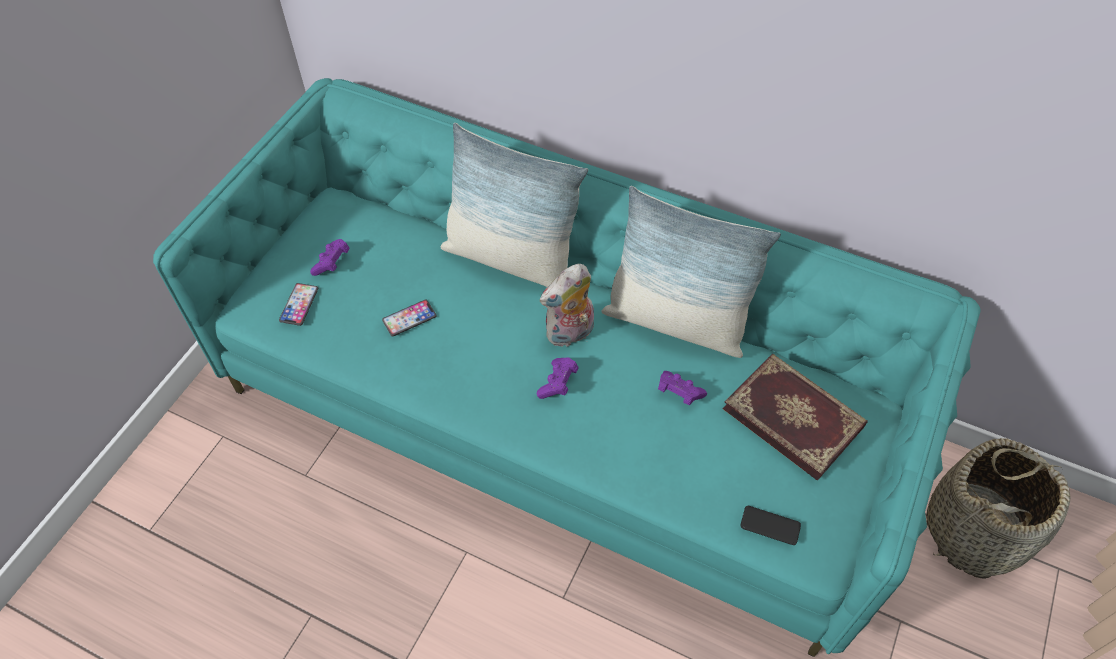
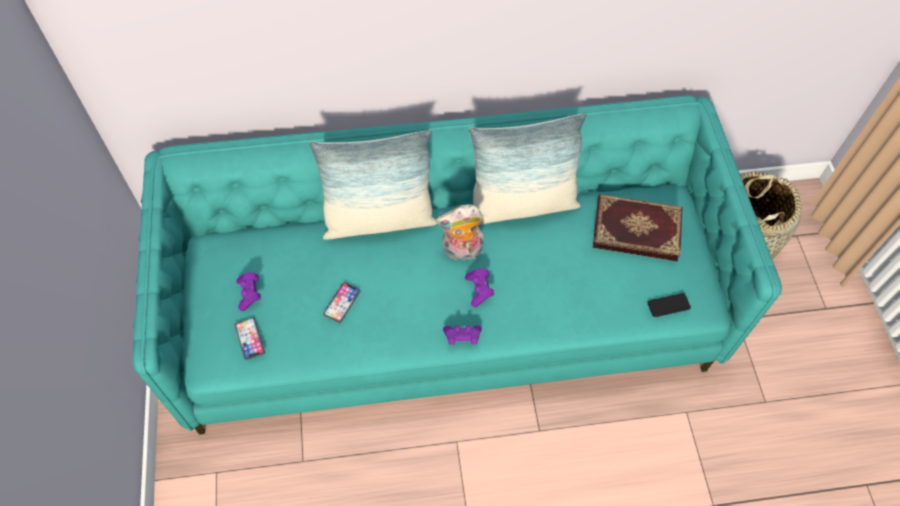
camera: 35 degrees left, 5 degrees up
plush toy [540,264,594,347] -> plush toy turned 60 degrees clockwise [436,204,484,263]
purple game controller [658,371,707,405] -> purple game controller moved to [443,325,482,345]

